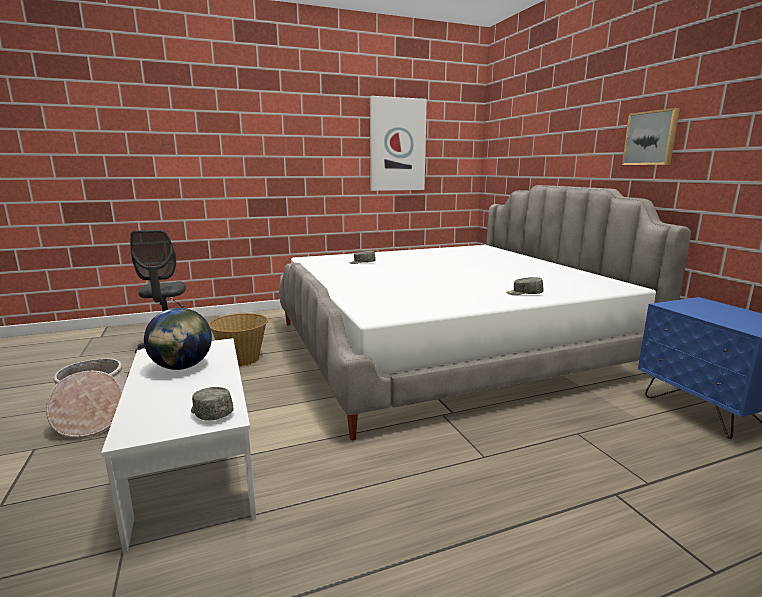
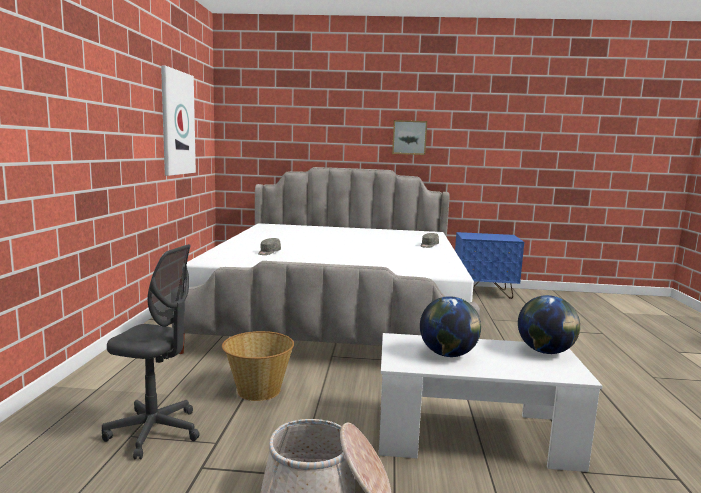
camera: 65 degrees left, 5 degrees down
grey cap [191,387,234,421] -> globe [518,295,580,354]

